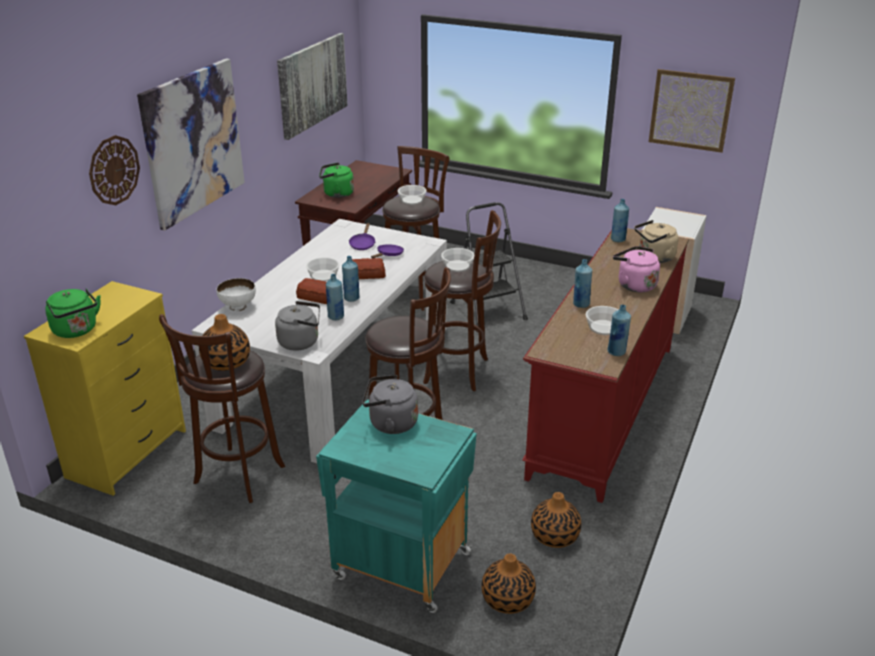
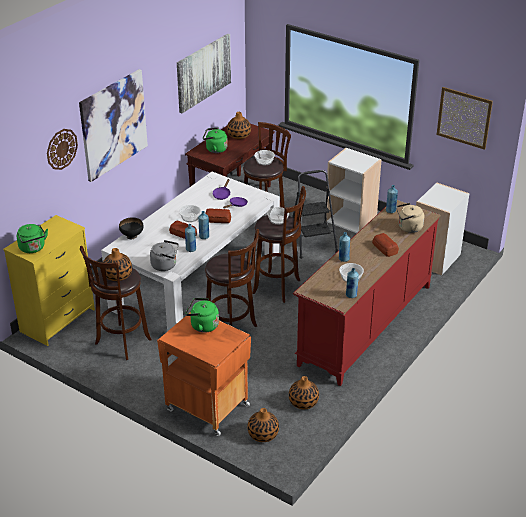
camera: 10 degrees right, 5 degrees up
white bowl [216,278,256,312] -> black bowl [119,217,143,239]
turquoise cart [316,399,477,613] -> orange cart [157,313,251,436]
grey kettle [362,375,418,434] -> green kettle [185,298,219,333]
pink kettle [613,246,660,292] -> bread [372,233,399,257]
none -> vase [227,112,251,139]
none -> white bookcase [326,148,382,233]

